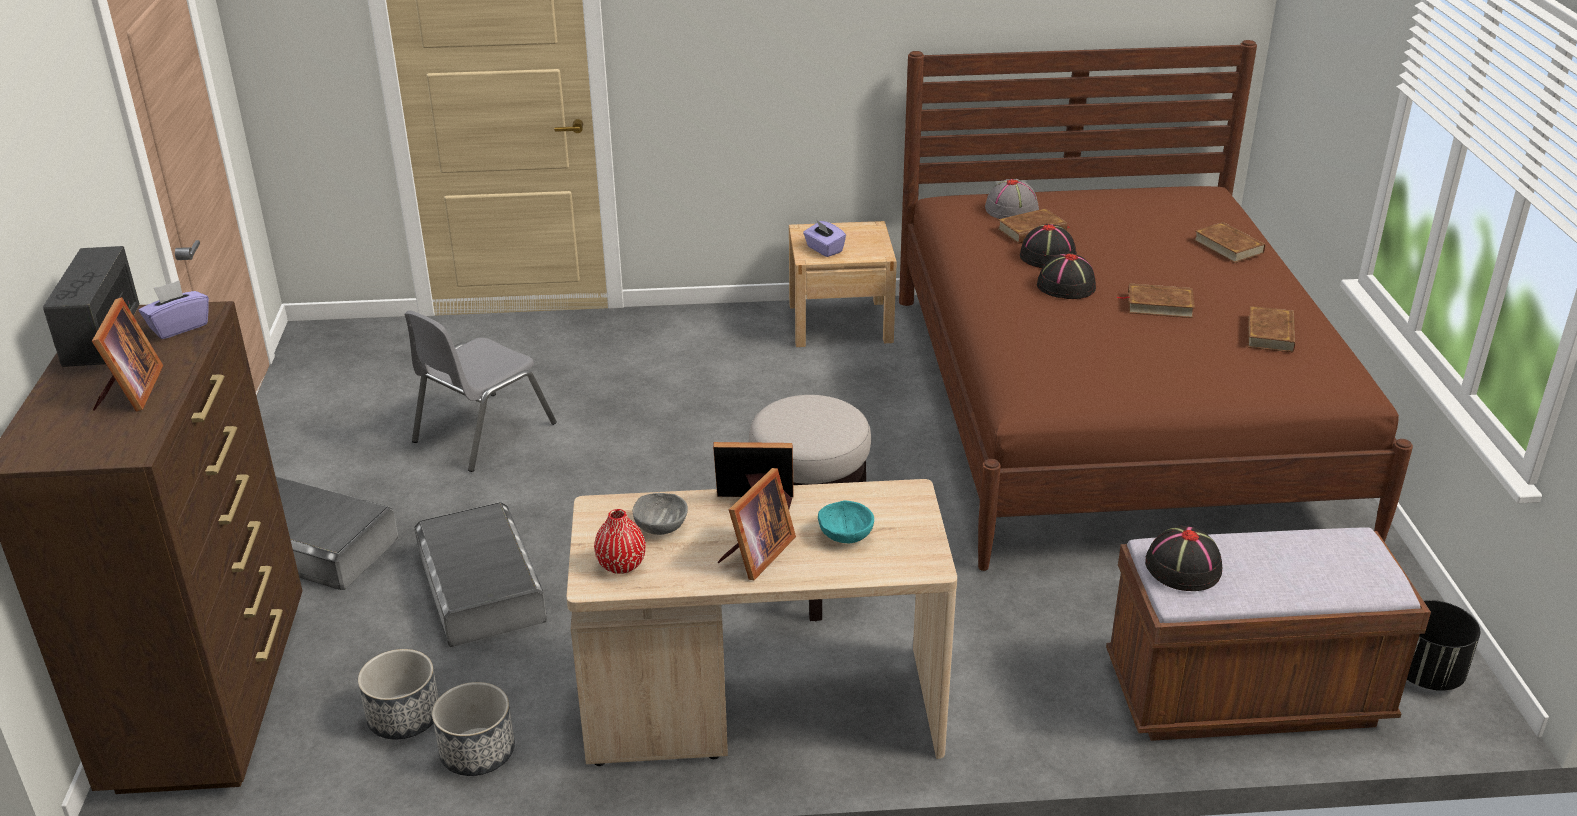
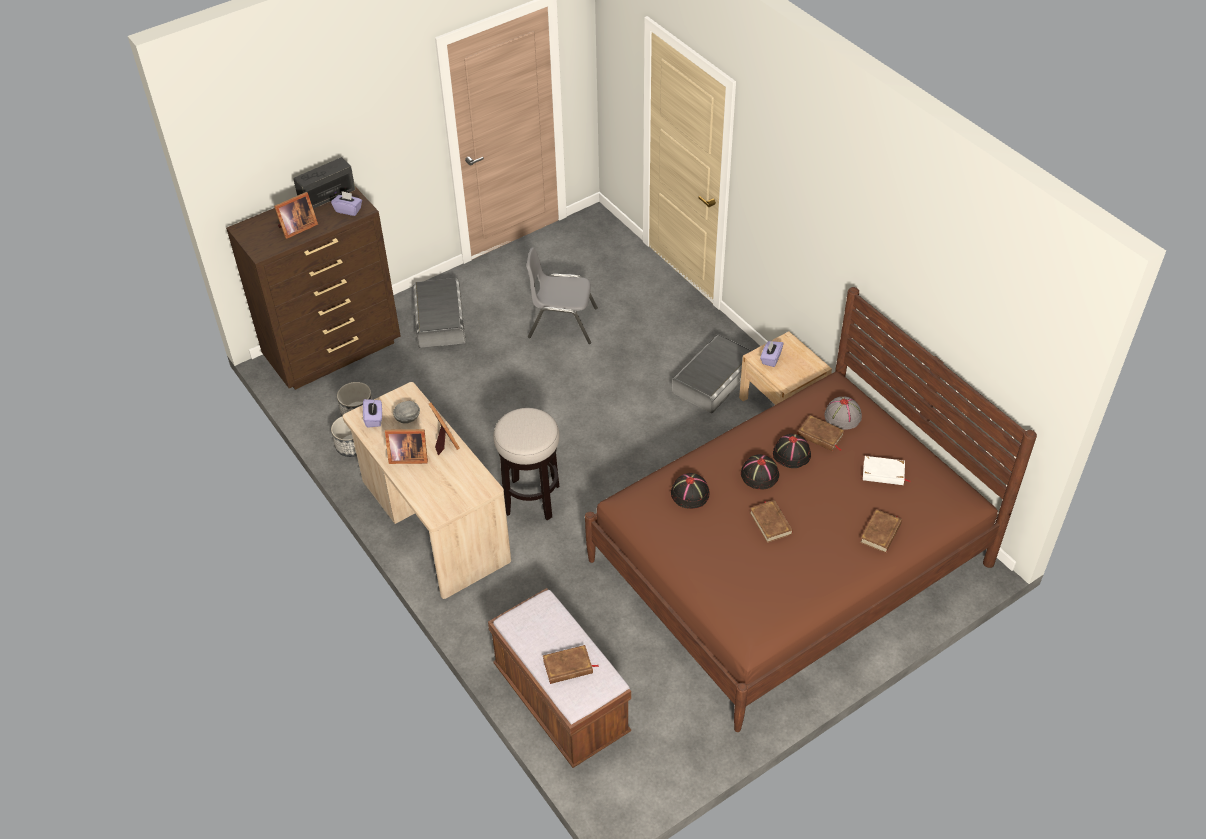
camera: 60 degrees right, 15 degrees up
grey storage box [414,502,547,647] -> grey storage box moved to [672,334,752,413]
red vase [594,509,646,574] -> purple tissue box [363,399,382,428]
turquoise bowl [818,500,874,543] -> none
black hat [1145,526,1222,591] -> black hat moved to [671,473,710,509]
brown book [1248,306,1295,352] -> brown book moved to [543,645,599,684]
black planter [1407,600,1480,691] -> none
none -> white book [863,456,910,485]

